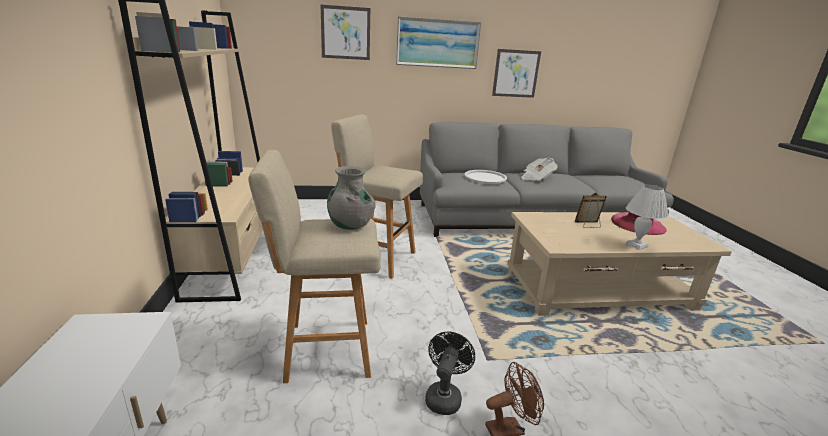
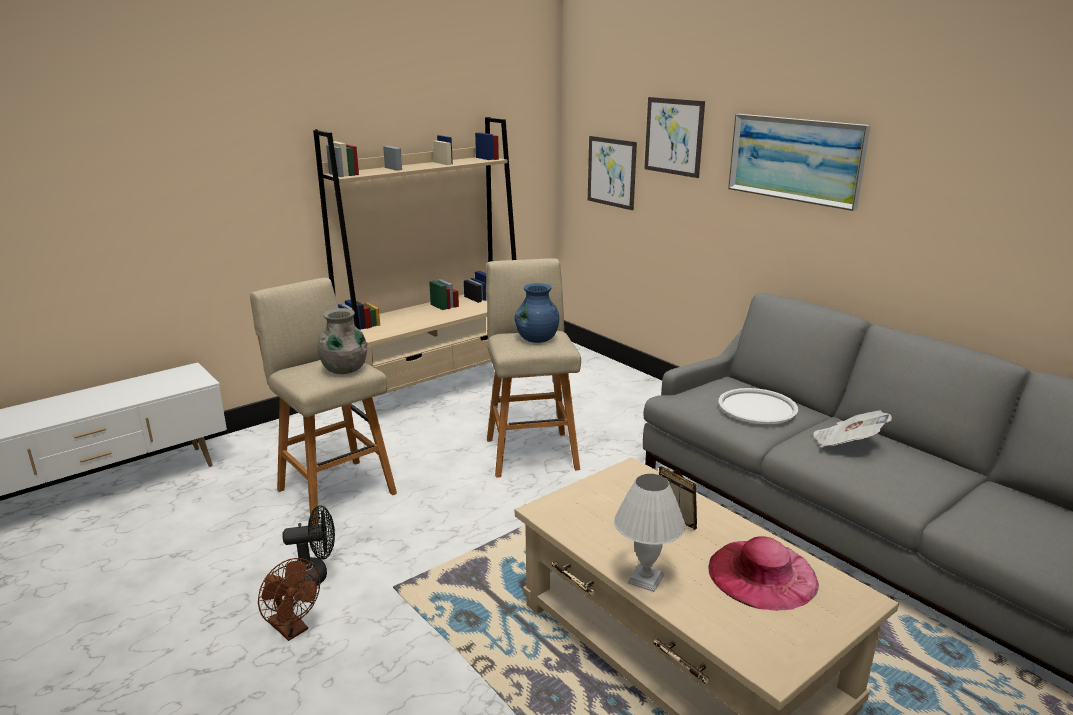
camera: 60 degrees right, 0 degrees up
picture [492,49,541,98] -> picture moved to [588,136,637,210]
none -> blue vase [514,283,559,343]

